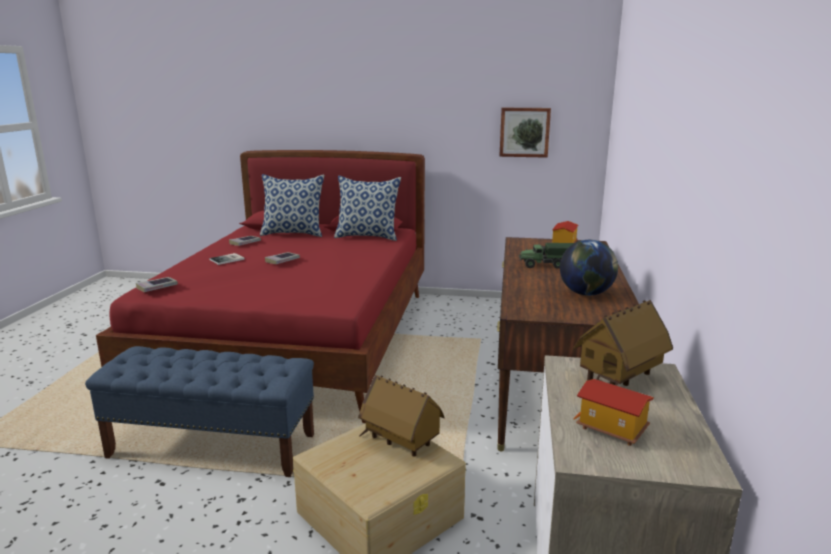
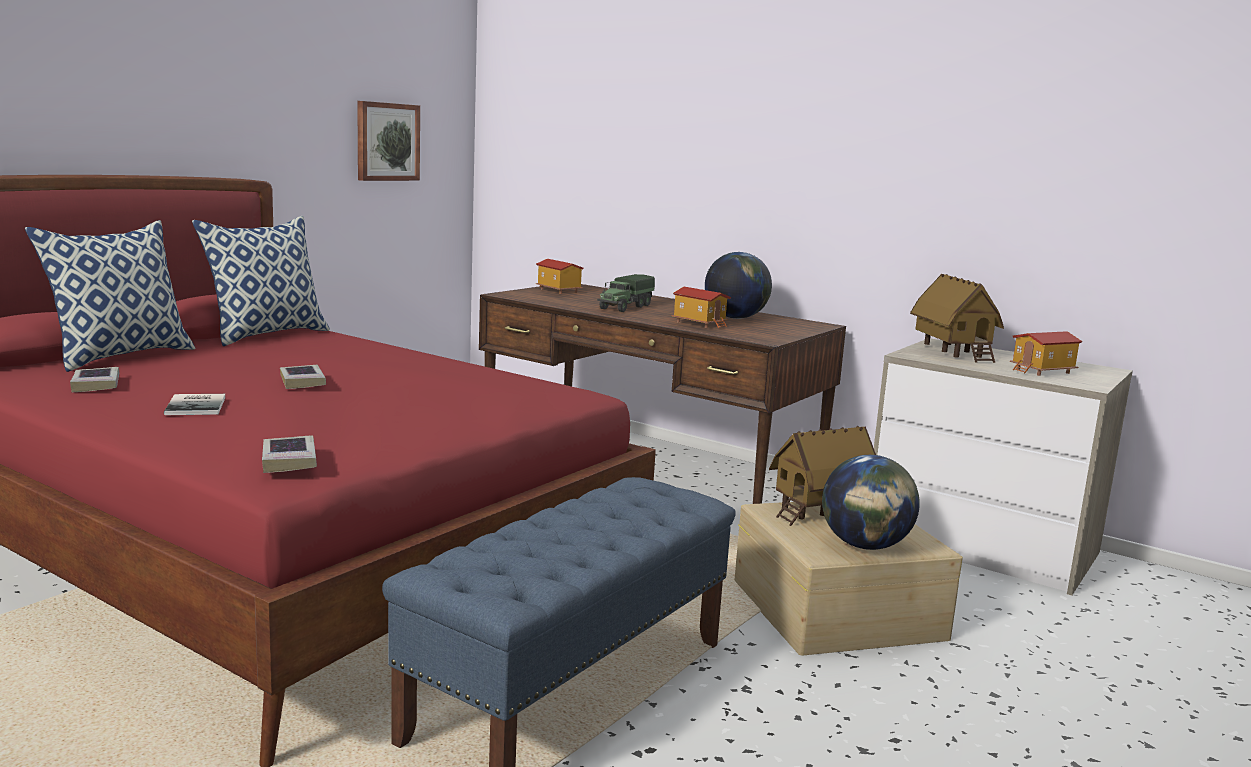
camera: 65 degrees left, 5 degrees down
none -> toy house [671,287,731,328]
none -> globe [822,455,920,550]

